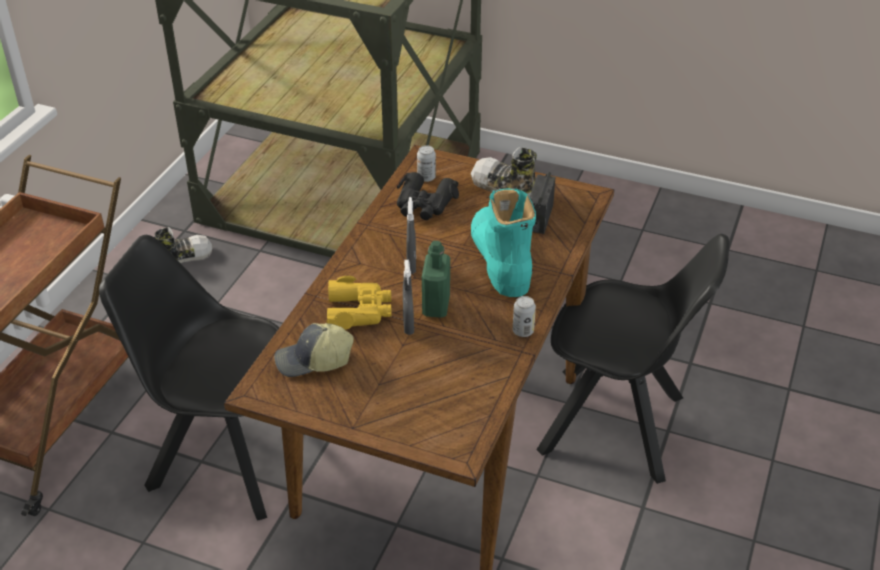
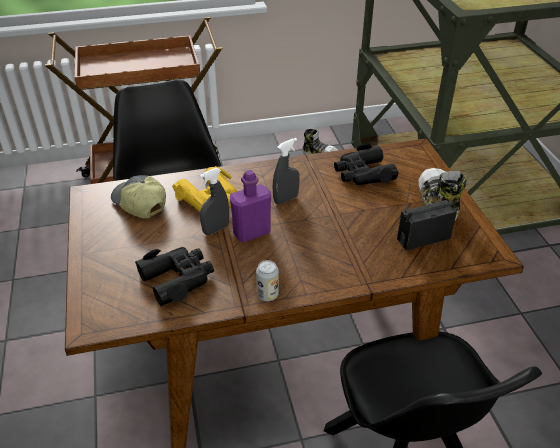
camera: 55 degrees right, 0 degrees up
can [417,145,436,182] -> none
green bottle [422,241,450,318] -> purple bottle [230,170,271,243]
turquoise boot [471,188,536,297] -> none
none -> black binoculars [135,247,214,306]

